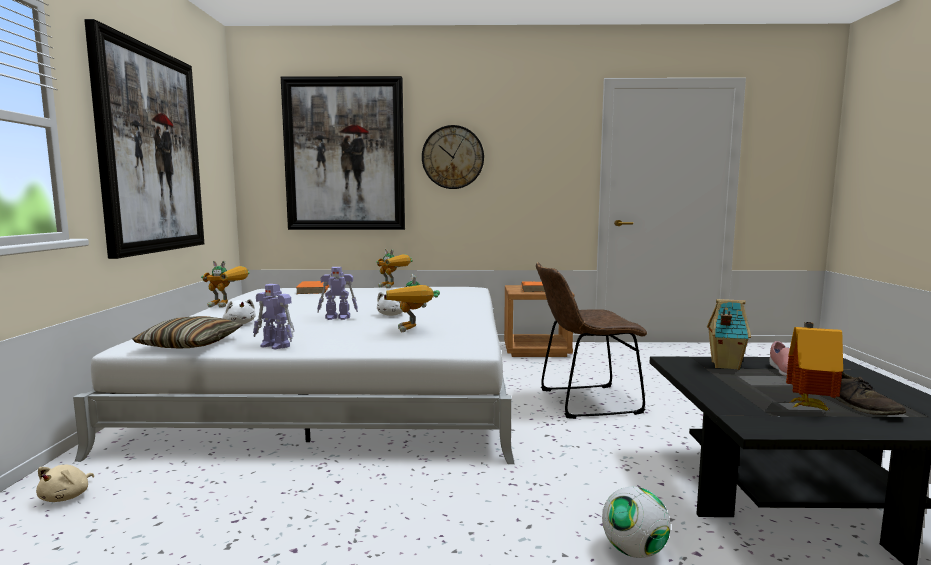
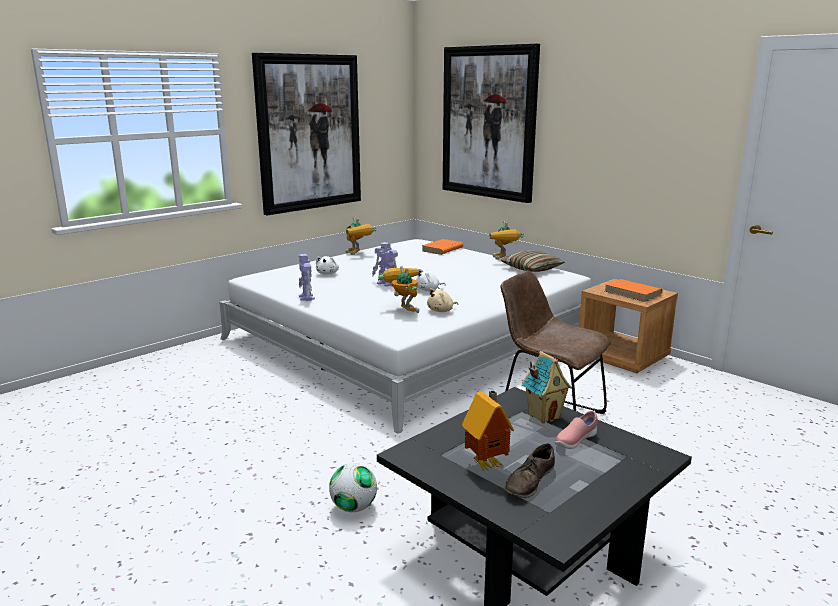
camera: 45 degrees right, 10 degrees up
beige plush toy [36,465,94,502] -> beige plush toy moved to [427,288,458,312]
pillow [132,316,243,349] -> pillow moved to [501,251,565,272]
toy robot [386,274,440,332] -> toy robot turned 120 degrees clockwise [378,265,419,313]
wall clock [422,125,484,189] -> none

